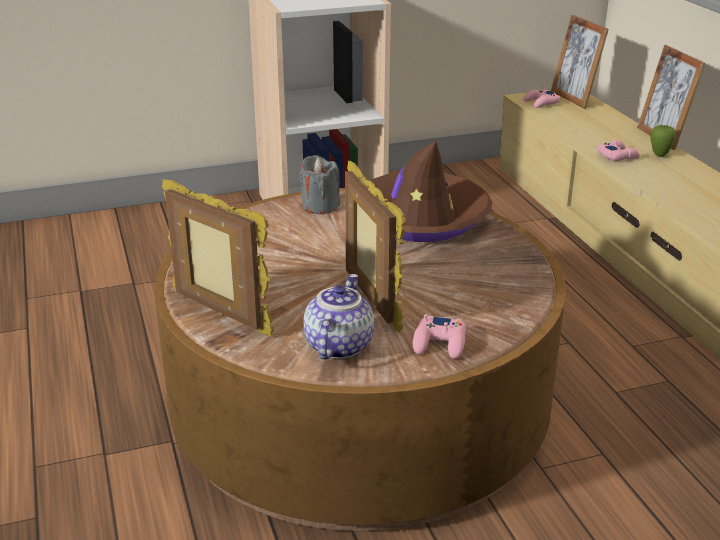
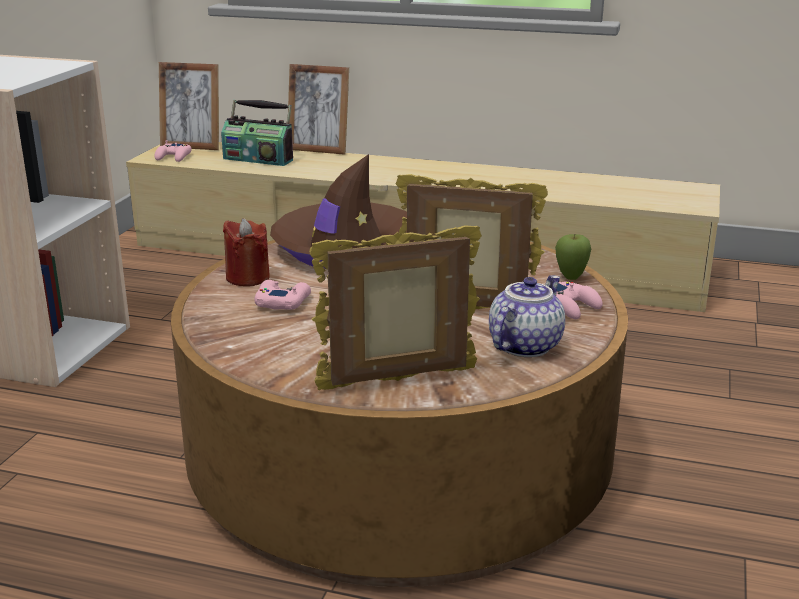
camera: 55 degrees left, 5 degrees down
grey candle [300,155,340,214] -> red candle [223,218,270,286]
teapot [303,274,374,359] -> teapot turned 75 degrees clockwise [489,275,565,357]
pink game controller [597,140,640,161] -> pink game controller moved to [254,280,311,310]
apple [650,125,676,157] -> apple moved to [555,234,591,280]
none -> radio [221,100,293,166]

